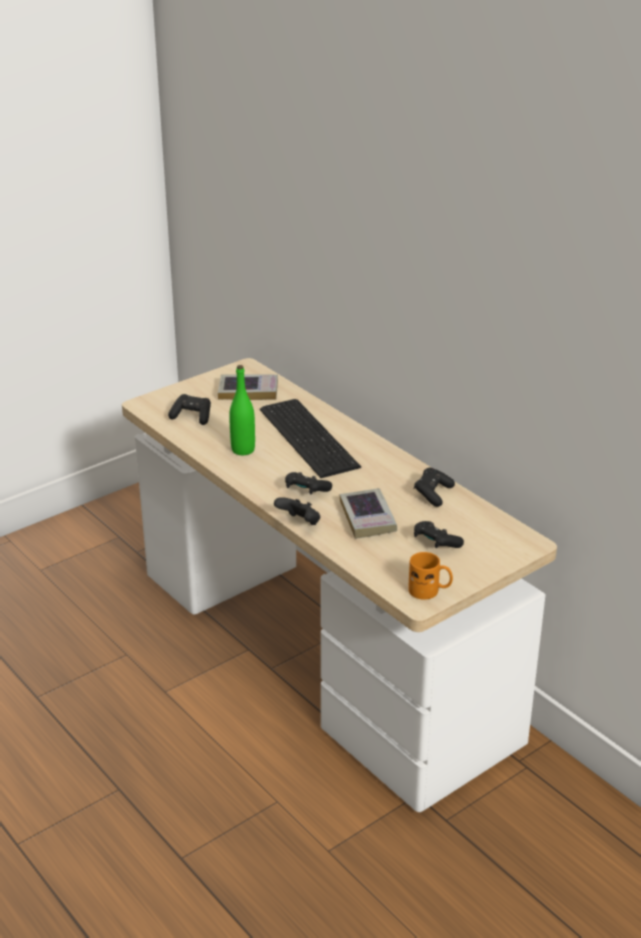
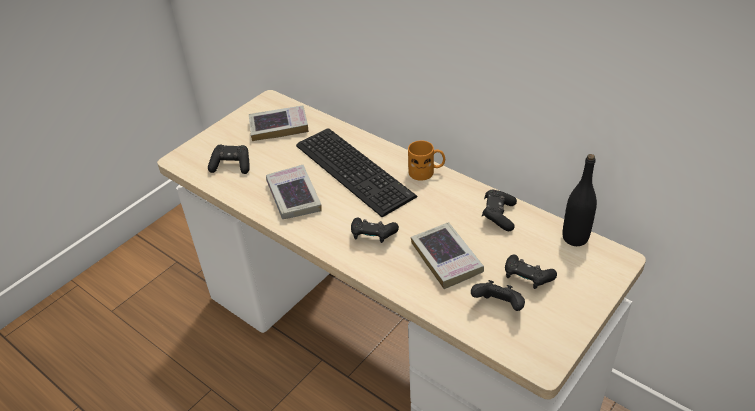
camera: 10 degrees left, 10 degrees up
green bottle [229,365,255,455] -> book [266,165,322,219]
black game controller [274,497,320,525] -> black game controller moved to [471,280,525,311]
orange mug [408,552,453,600] -> orange mug moved to [408,140,445,181]
none -> black bottle [563,154,597,246]

